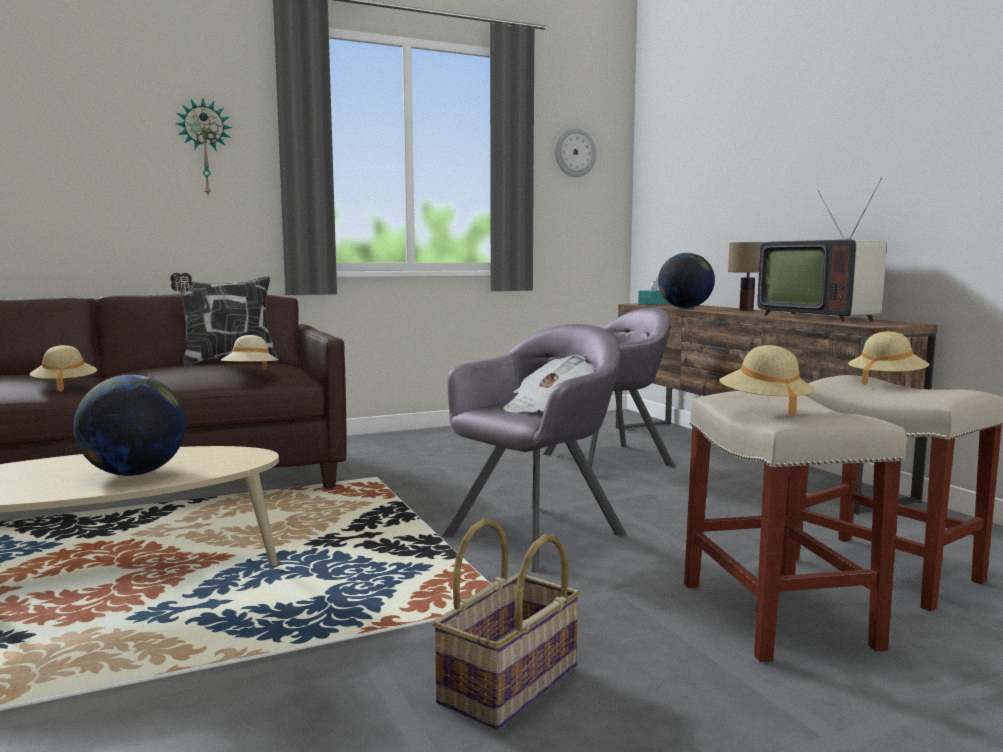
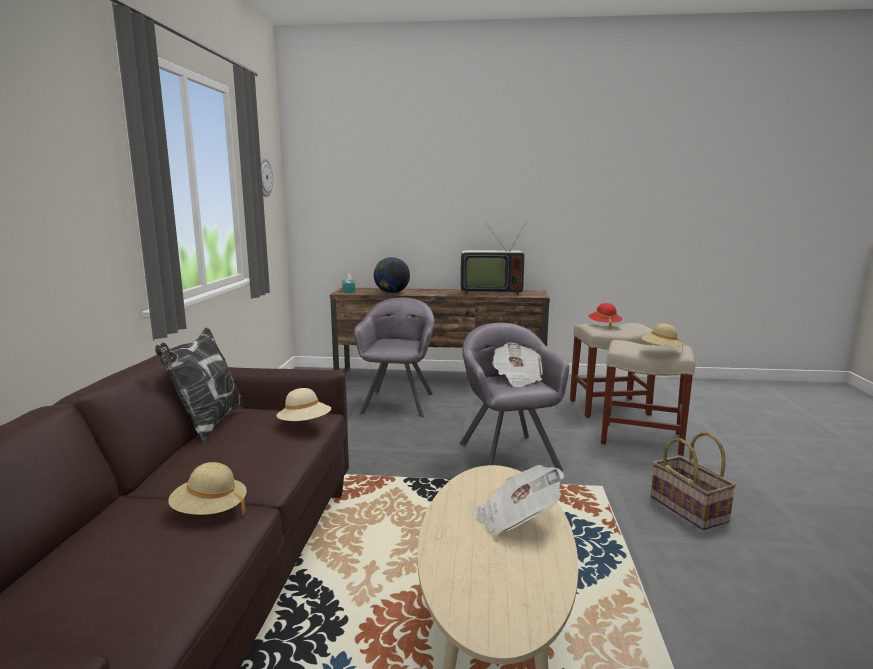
camera: 60 degrees left, 5 degrees up
globe [74,375,186,476] -> newspaper [472,465,565,535]
wall clock [176,98,232,195] -> none
table lamp [728,242,764,311] -> none
beige hat [848,332,930,386] -> red hat [589,303,622,329]

